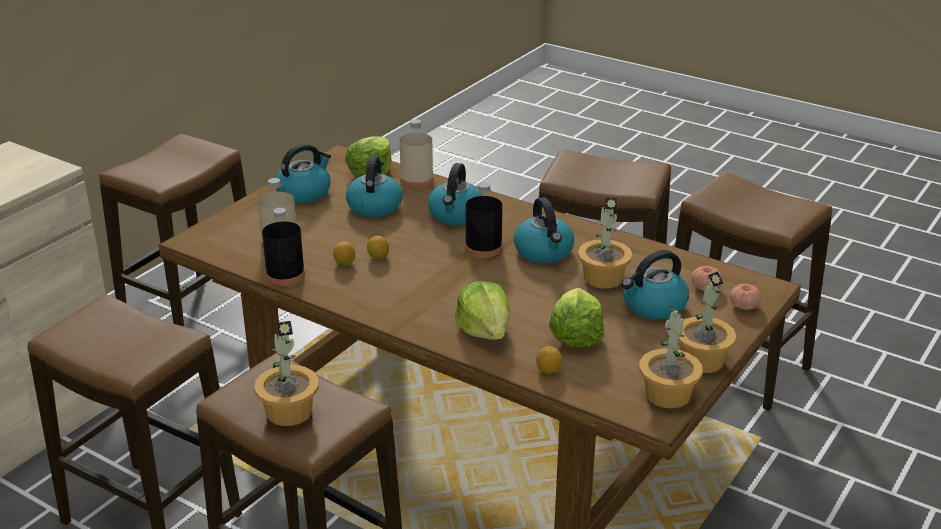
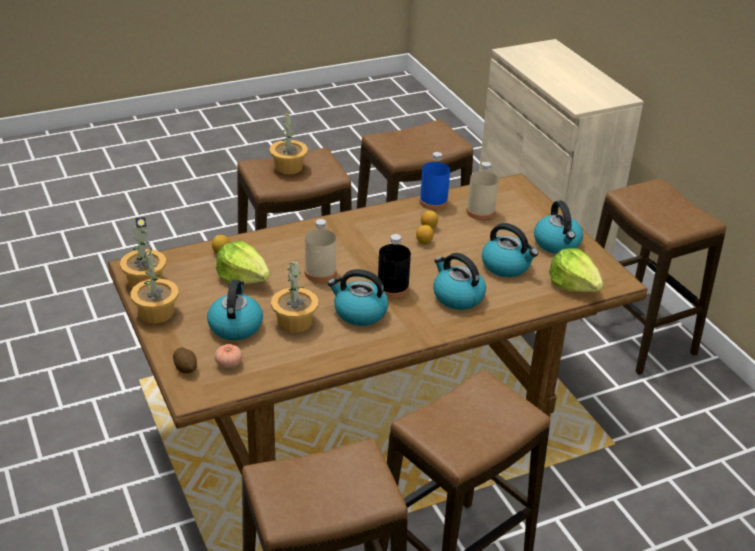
camera: 120 degrees right, 5 degrees up
black bottle [262,207,305,286] -> blue bottle [419,152,450,210]
beige bottle [400,119,434,188] -> beige bottle moved to [305,219,336,283]
lettuce [455,281,510,340] -> none
tomato [730,284,762,310] -> potato [173,347,197,373]

